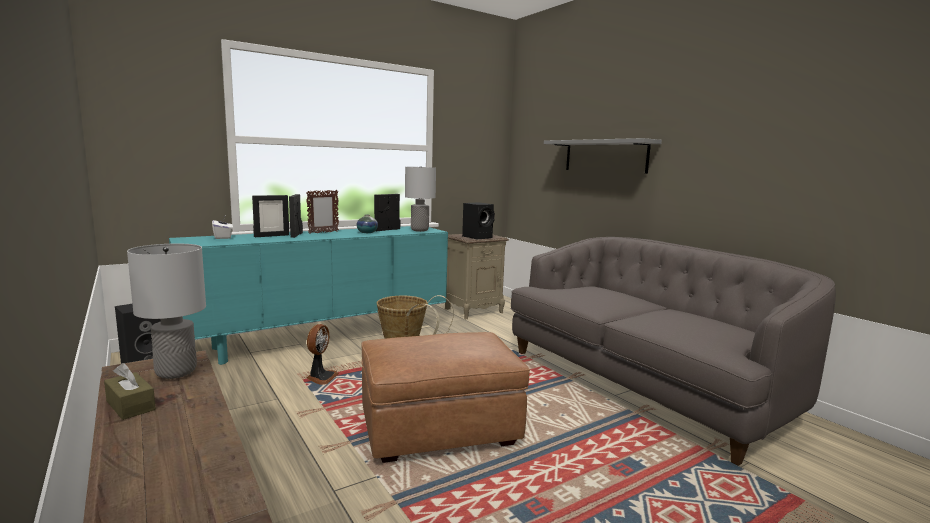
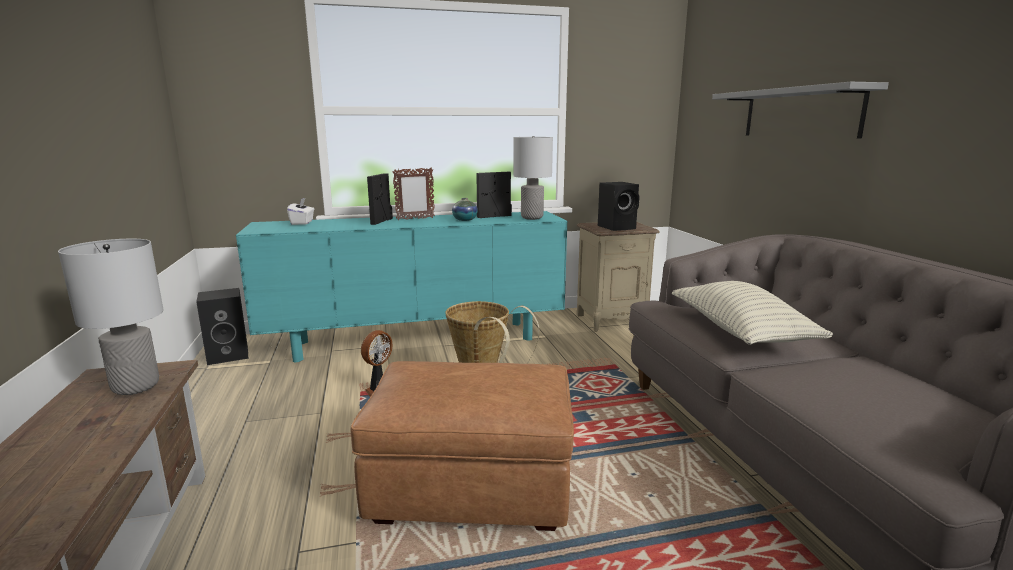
camera: 20 degrees right, 5 degrees up
brown tissue box [104,363,156,420] -> none
picture frame [252,195,289,237] -> none
none -> pillow [672,281,833,345]

